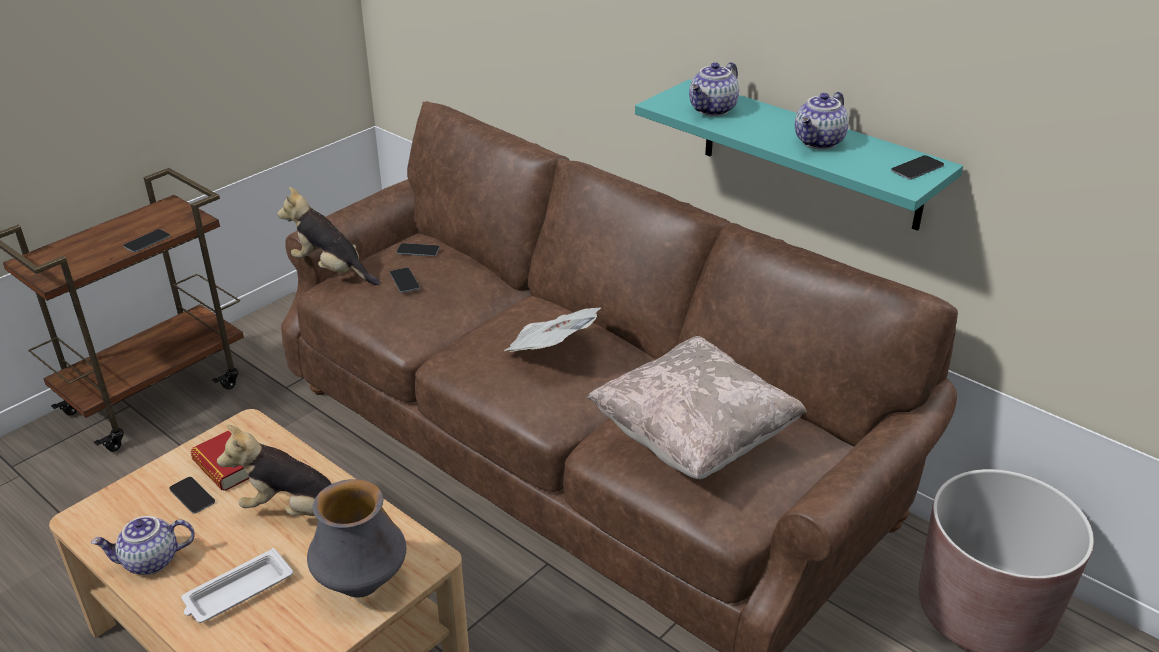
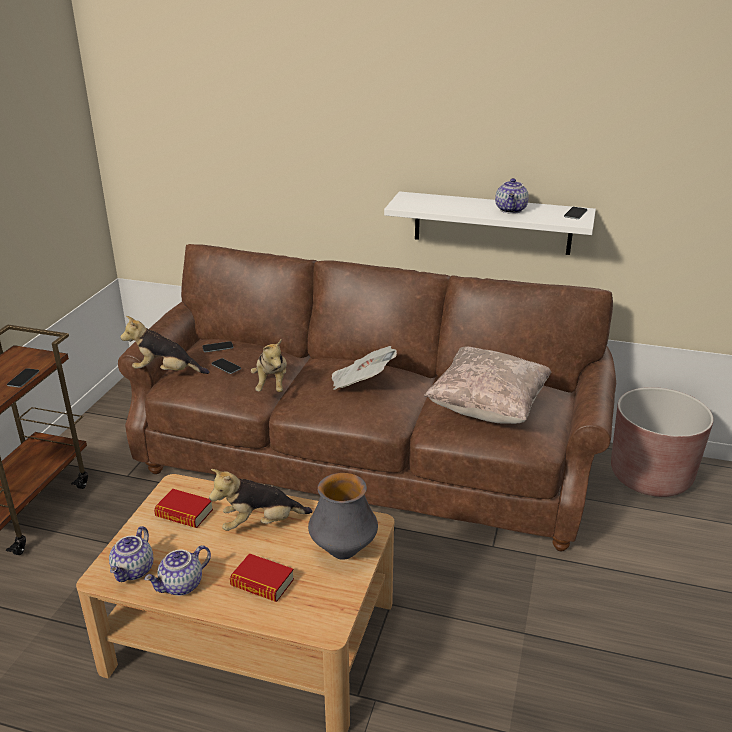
camera: 25 degrees left, 5 degrees down
phone [169,477,215,514] -> none
white tray [181,548,293,623] -> book [230,553,294,602]
turquoise shelf [635,79,963,231] -> white shelf [384,191,596,255]
teapot [689,62,739,116] -> teapot moved to [109,526,154,582]
none -> plush toy [251,339,287,392]

